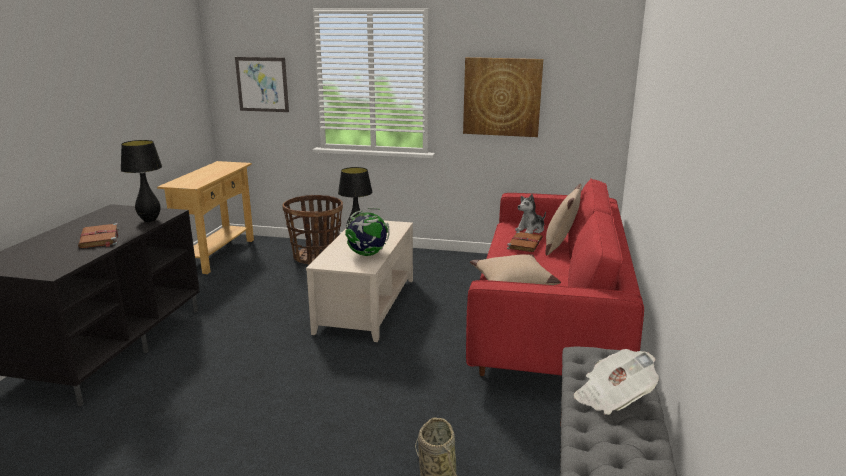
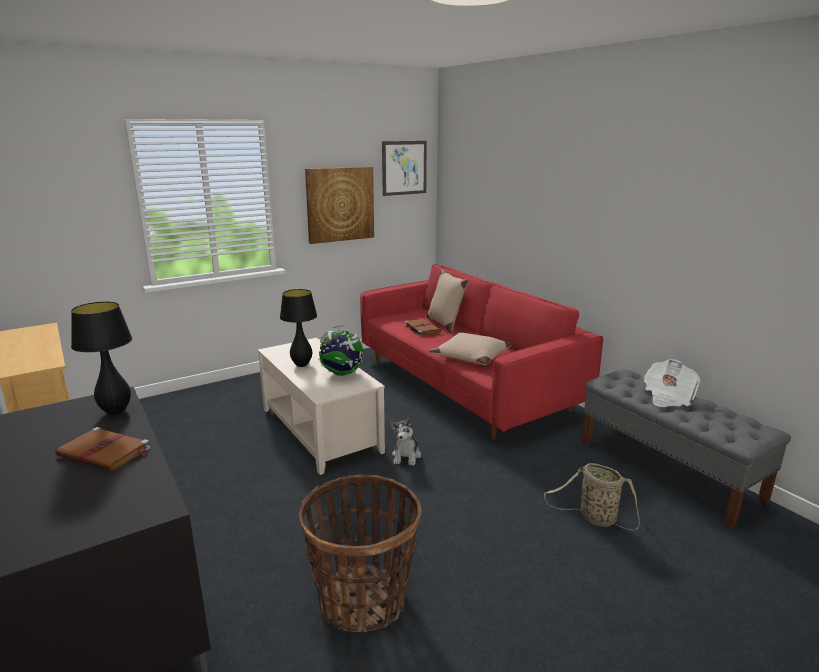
camera: 45 degrees left, 0 degrees up
picture [235,57,289,112] -> picture moved to [382,141,427,196]
basket [283,195,343,265] -> basket moved to [300,474,421,632]
plush toy [515,194,546,234] -> plush toy moved to [390,417,421,466]

